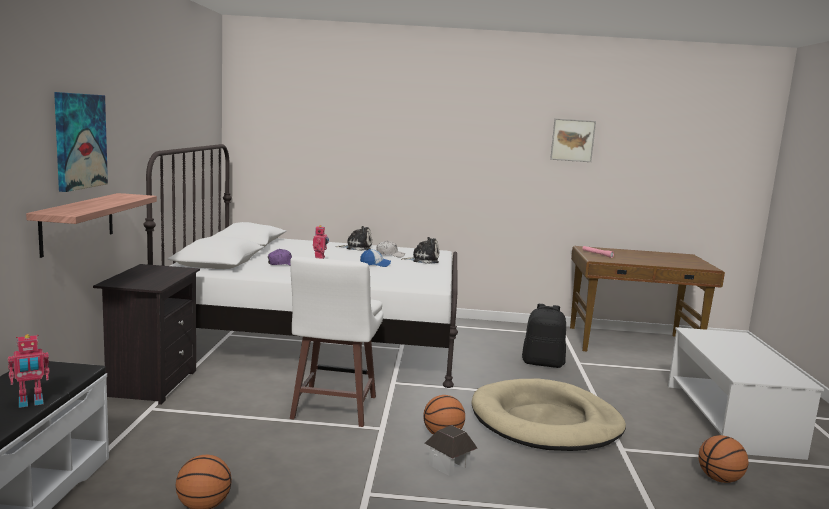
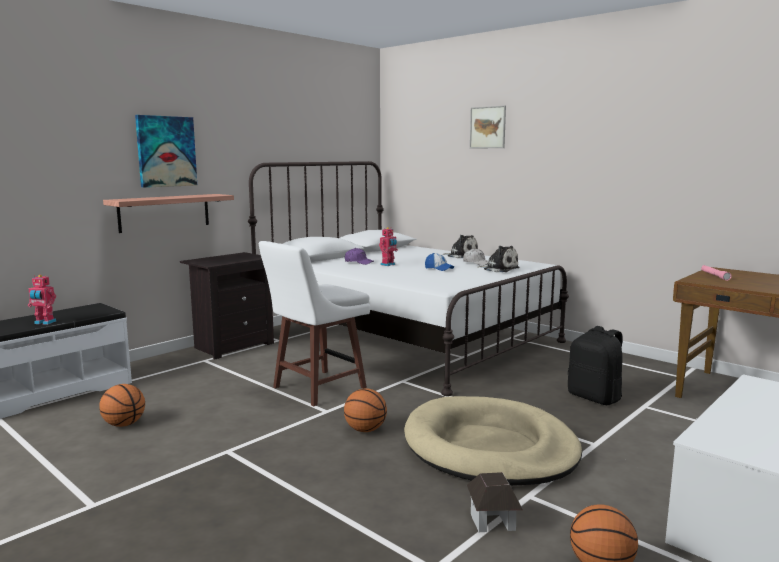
camera: 40 degrees right, 0 degrees up
toy house [425,425,477,476] -> toy house moved to [467,472,523,532]
picture [550,118,596,162] -> picture moved to [470,106,506,148]

